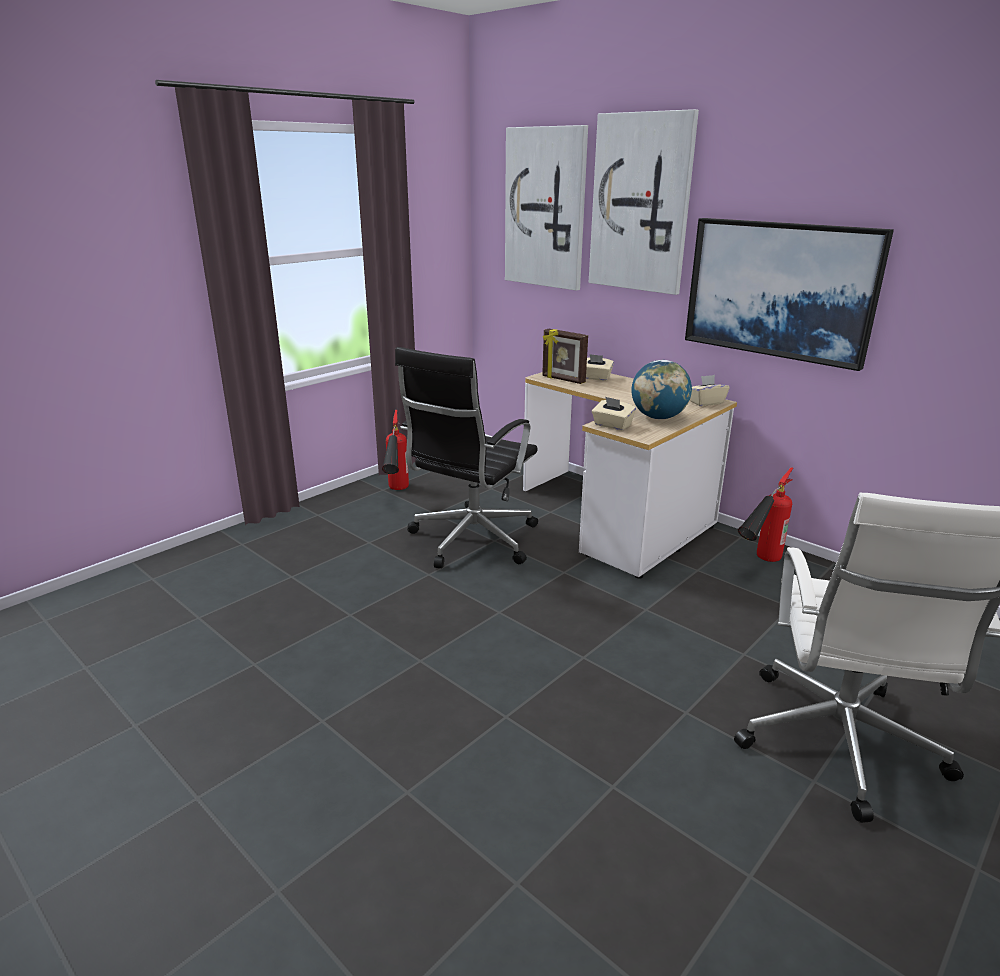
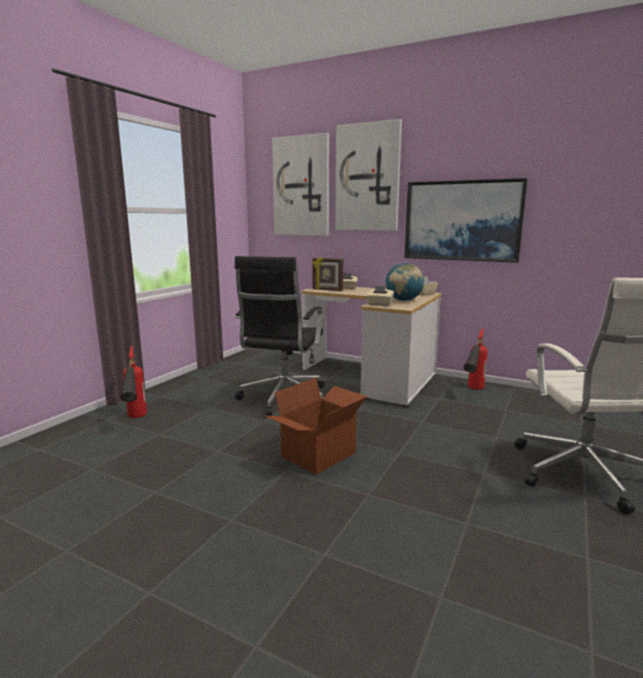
camera: 15 degrees left, 10 degrees down
fire extinguisher [382,410,409,490] -> fire extinguisher moved to [120,346,147,418]
none -> cardboard box [265,378,368,475]

